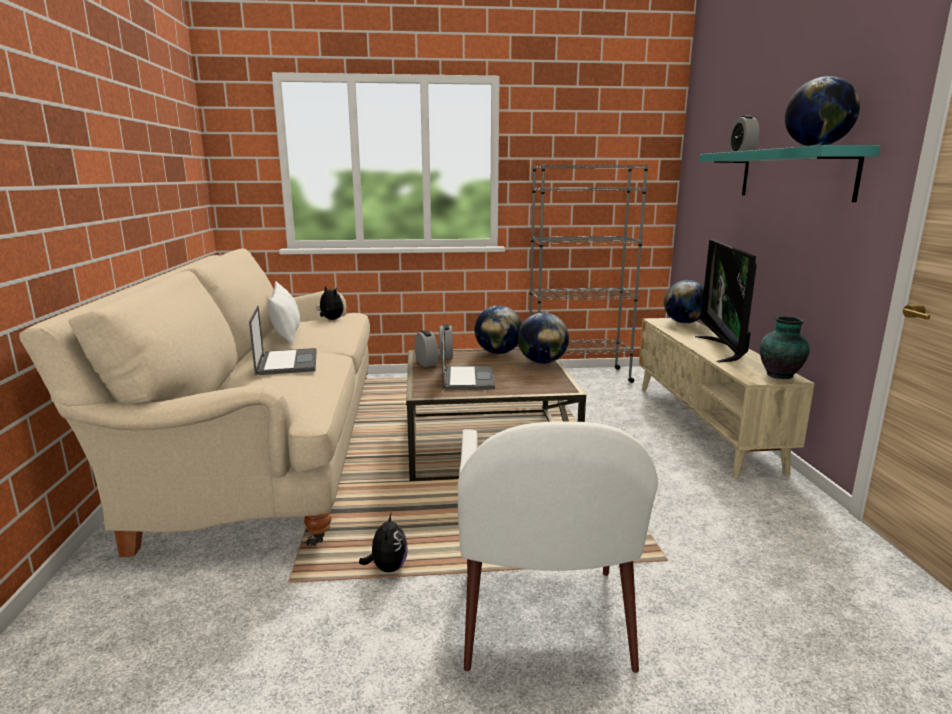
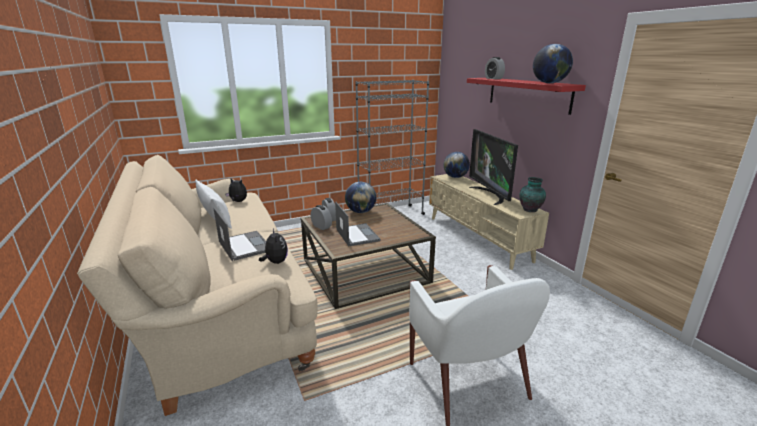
camera: 20 degrees left, 5 degrees up
plush toy [359,512,408,572] -> plush toy moved to [259,229,288,264]
globe [518,313,569,364] -> none
turquoise shelf [699,145,881,202] -> red shelf [467,78,586,115]

